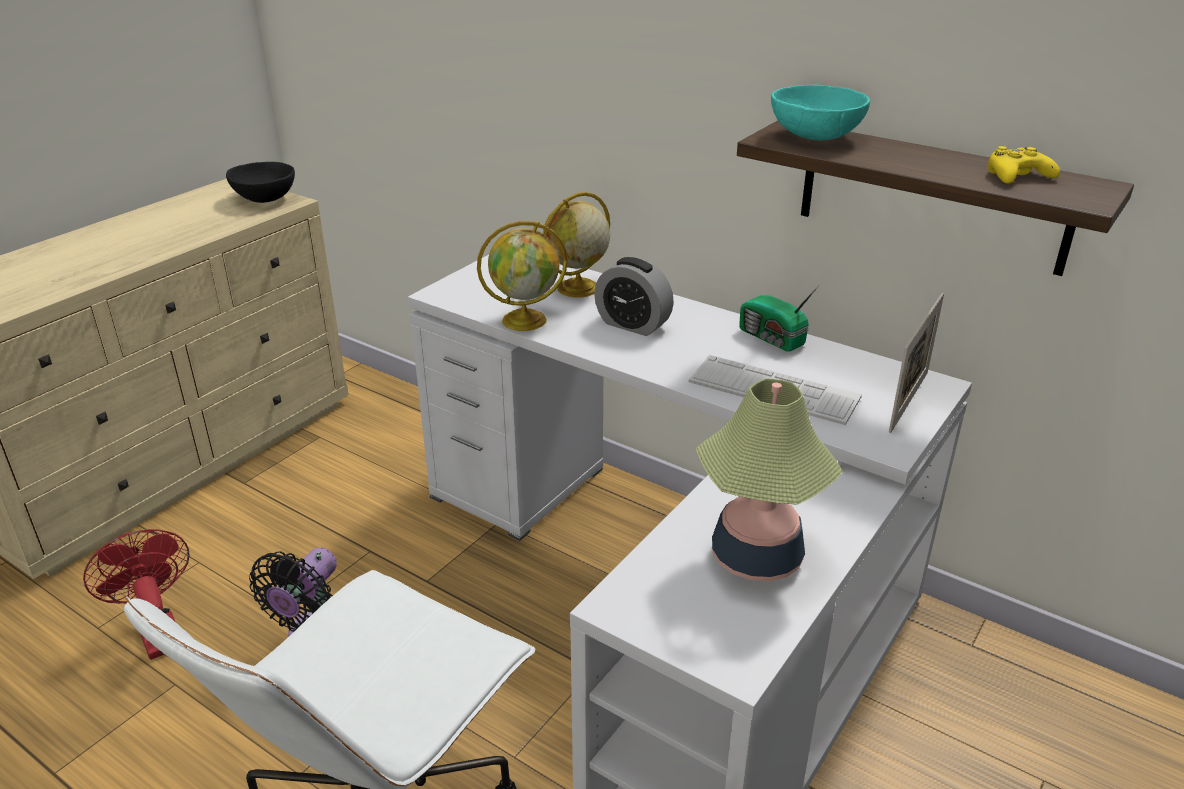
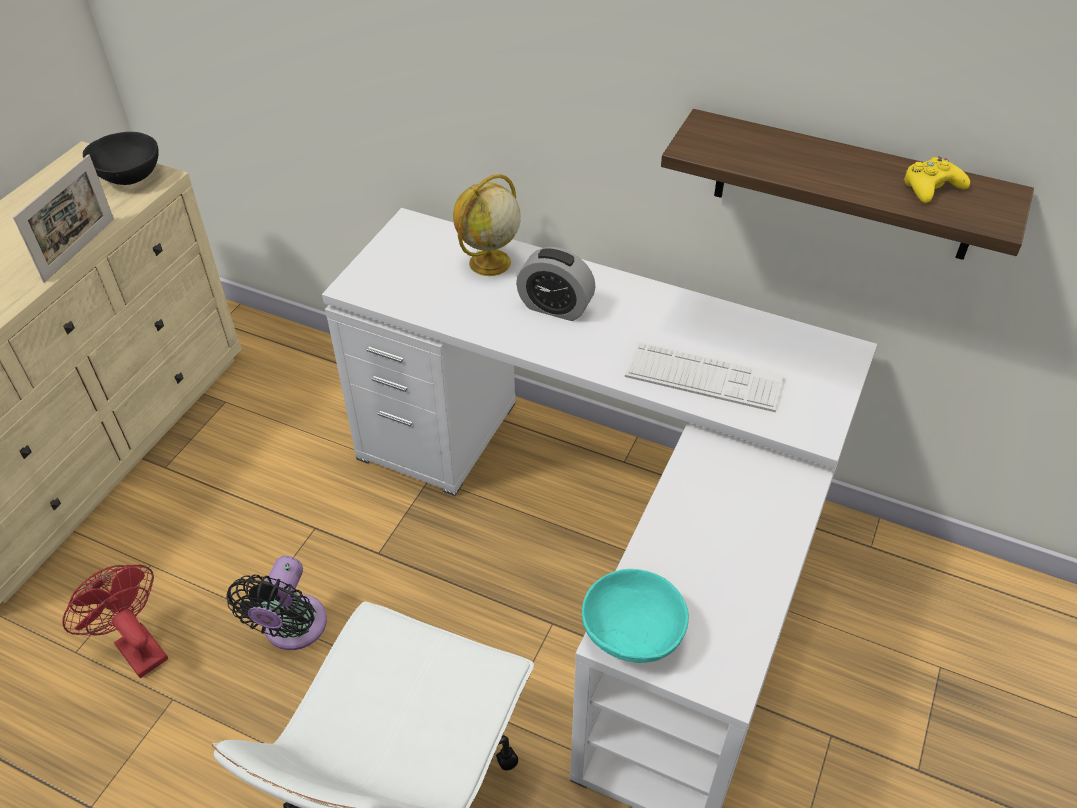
camera: 10 degrees left, 15 degrees up
globe [477,221,568,331] -> none
table lamp [696,379,843,581] -> none
radio [739,285,819,352] -> none
turquoise bowl [771,85,870,140] -> turquoise bowl moved to [582,569,689,663]
picture frame [889,293,944,433] -> picture frame moved to [13,154,114,283]

